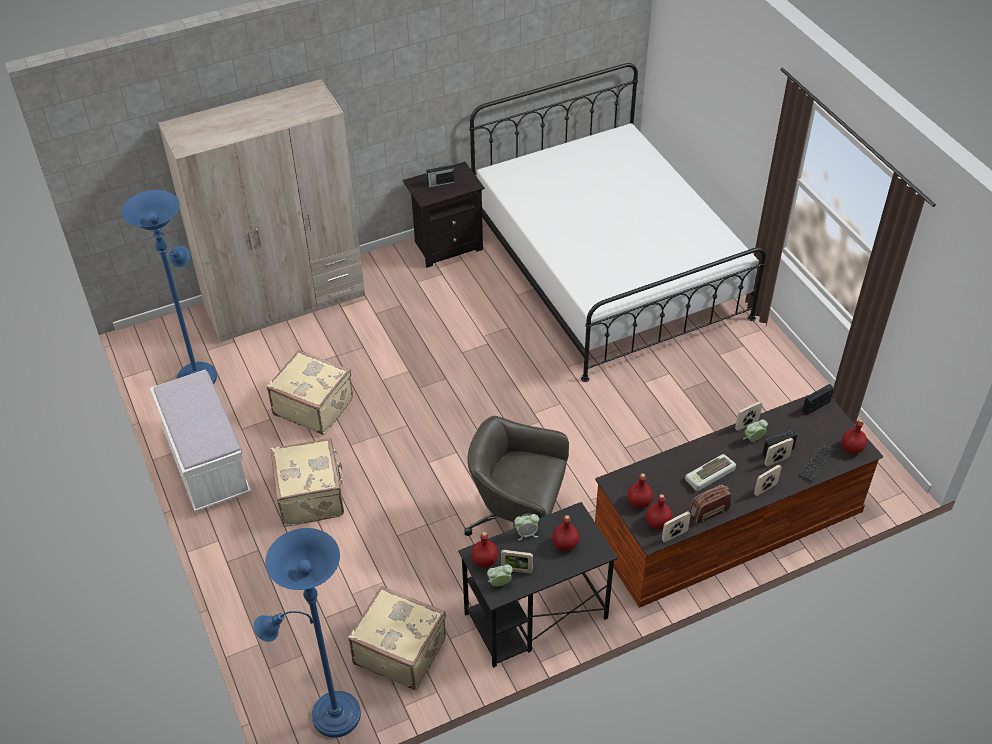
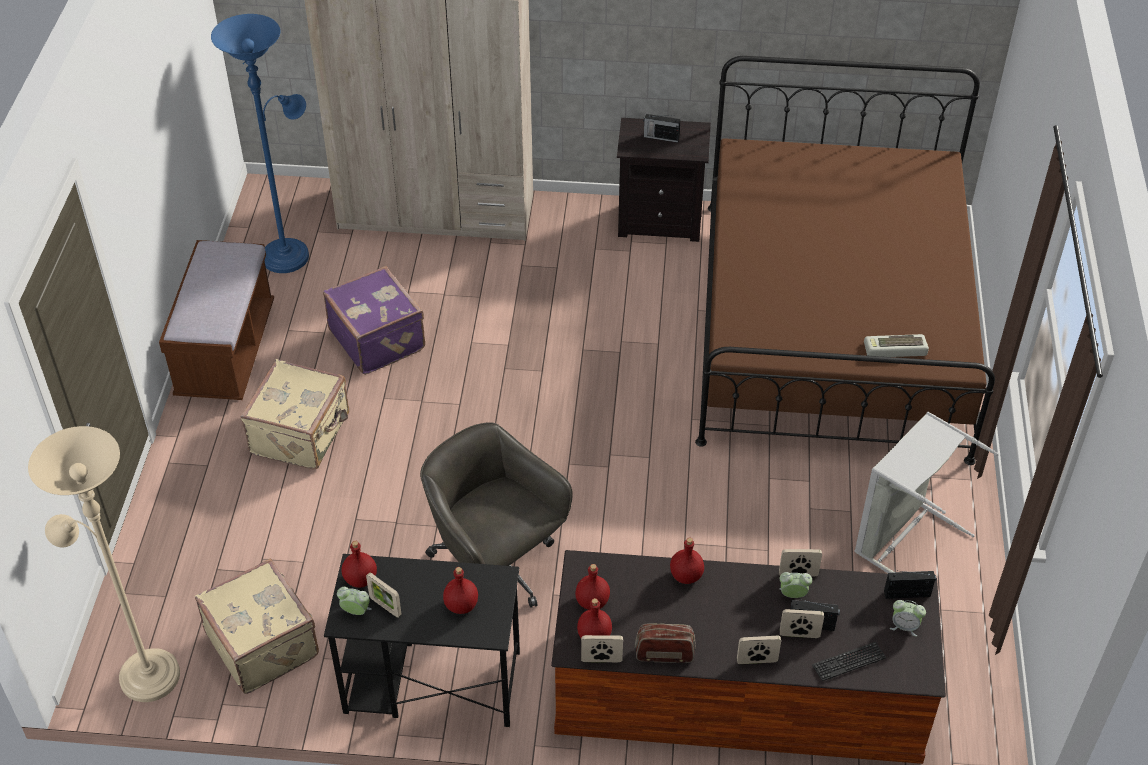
camera: 30 degrees right, 0 degrees up
white bench [150,370,251,512] -> brown bench [159,240,274,400]
blue floor lamp [254,528,361,738] -> beige floor lamp [28,426,180,702]
beige suitcase [267,350,353,435] -> purple suitcase [323,266,425,375]
white bed [469,63,766,382] -> brown bed [695,56,995,465]
alarm clock [514,514,539,540] -> alarm clock moved to [890,600,926,636]
keyboard [685,454,736,491] -> keyboard moved to [864,334,929,357]
red bottle [841,419,867,454] -> red bottle moved to [670,538,704,584]
none -> grey laundry basket [854,412,999,573]

